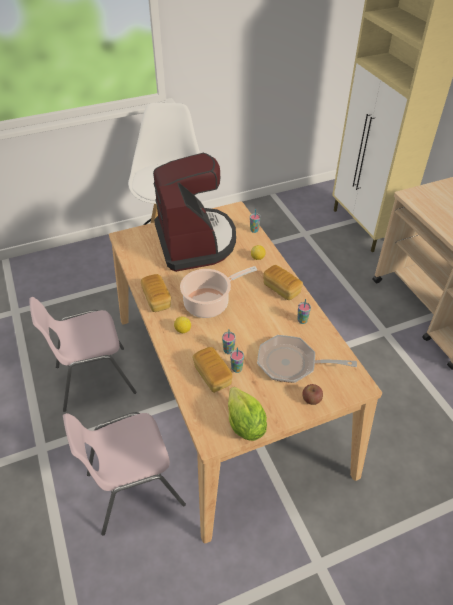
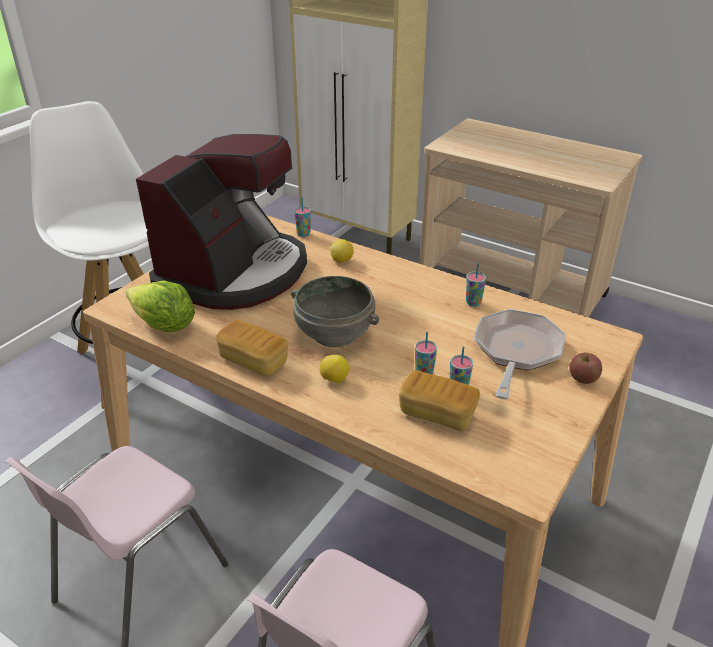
camera: 35 degrees left, 10 degrees down
coffee machine [153,153,236,272] -> coffee machine turned 75 degrees clockwise [136,134,307,310]
cooking pot [180,266,257,318] -> grey bowl [291,276,379,347]
lettuce [228,387,267,441] -> lettuce moved to [126,280,195,332]
frying pan [257,335,357,383] -> frying pan turned 135 degrees clockwise [474,309,566,399]
bread [263,265,303,300] -> none

